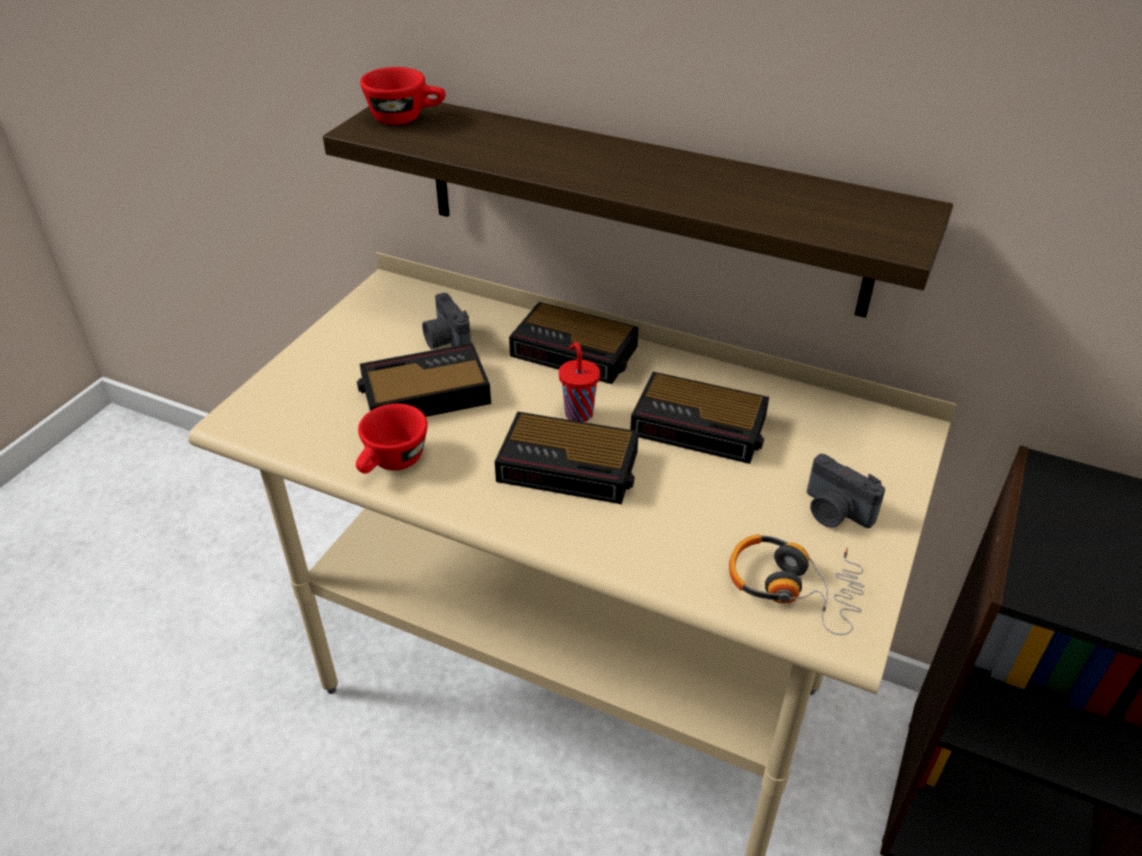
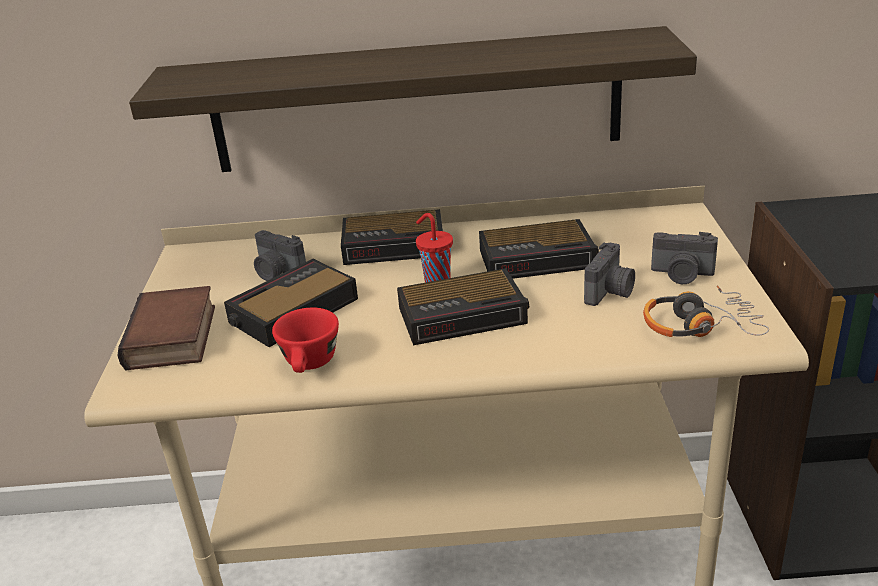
camera: 25 degrees left, 10 degrees down
red cup [360,67,446,125] -> none
none -> book [117,286,215,371]
none -> camera [584,242,635,306]

